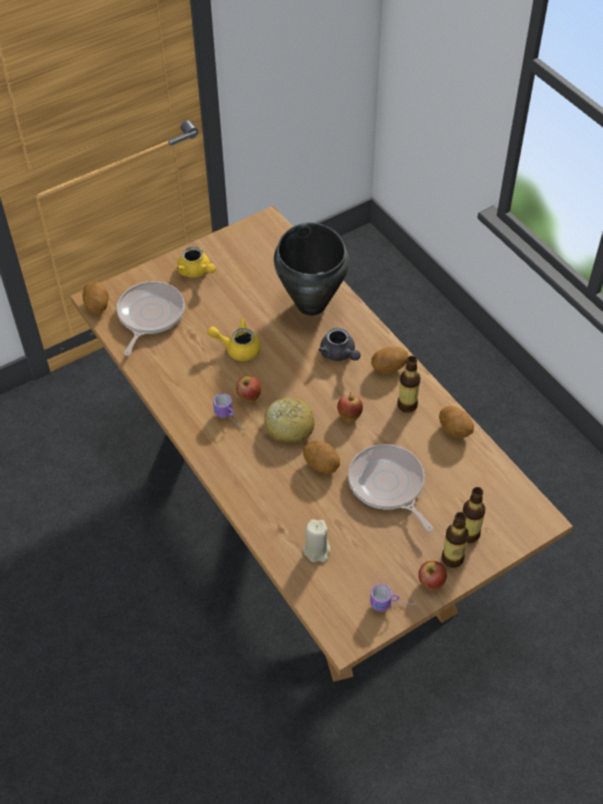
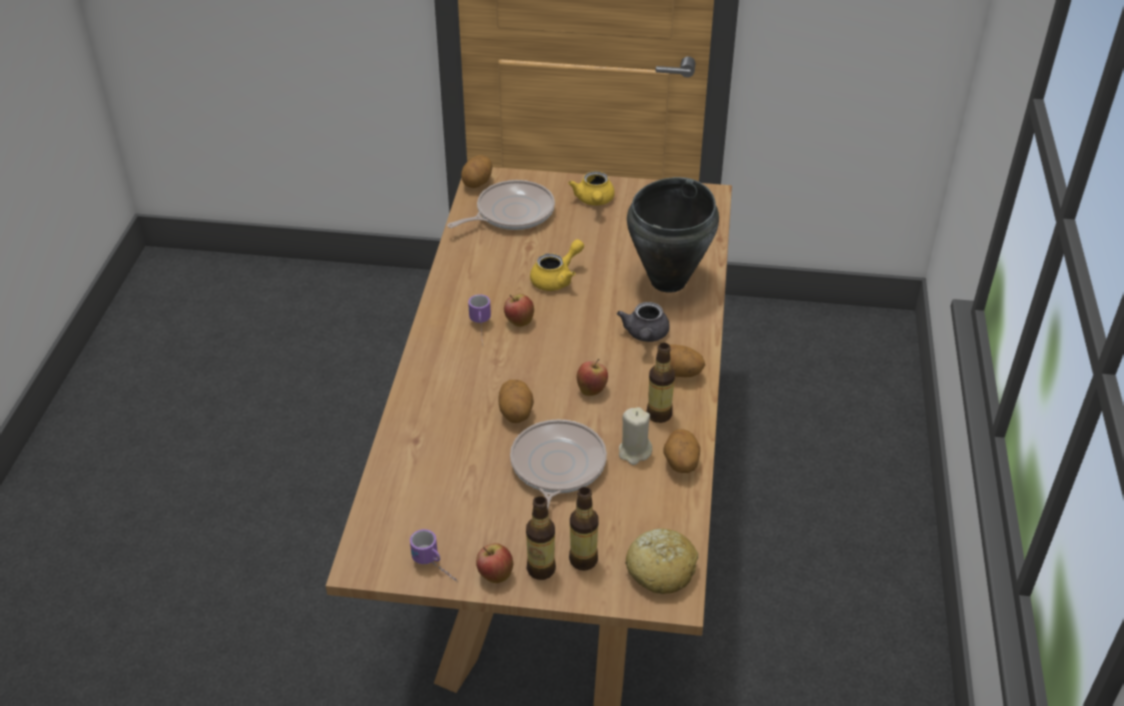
camera: 40 degrees right, 10 degrees down
yellow teapot [207,318,261,361] -> yellow teapot turned 90 degrees clockwise [530,239,584,291]
bread [264,397,315,443] -> bread moved to [625,528,698,594]
beige candle [303,519,330,562] -> beige candle moved to [619,407,652,465]

